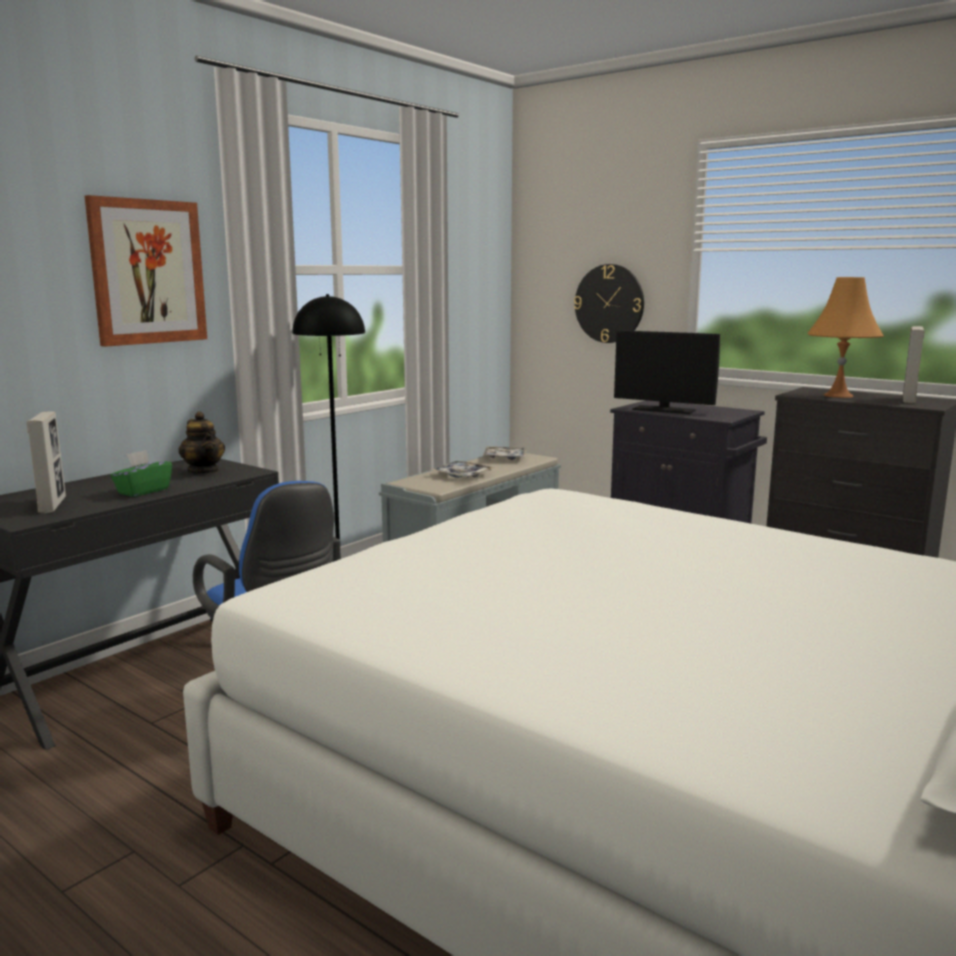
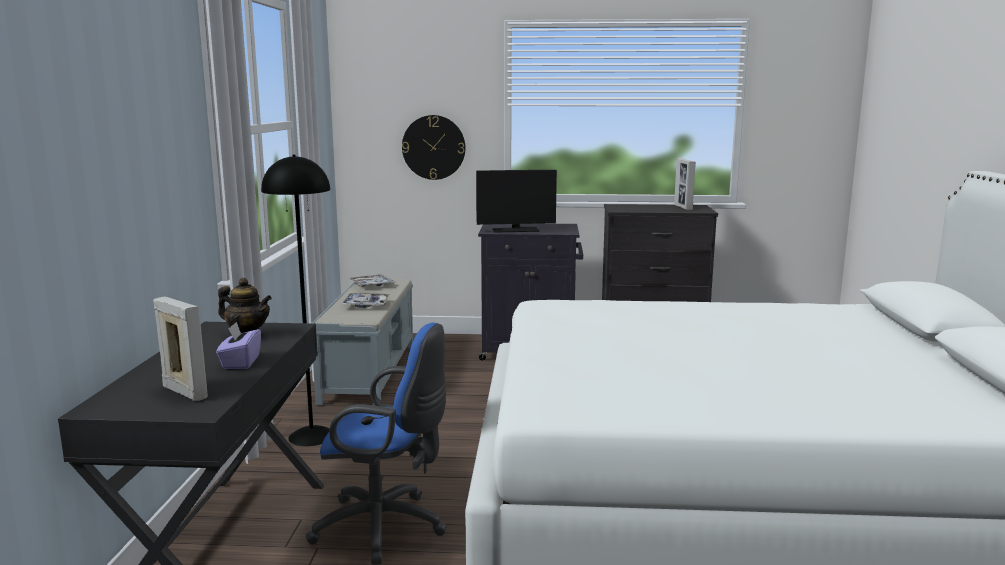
camera: 35 degrees left, 0 degrees up
picture [85,195,207,347] -> none
green tissue box [110,450,172,497] -> purple tissue box [216,322,261,369]
orange table lamp [808,277,883,398] -> none

